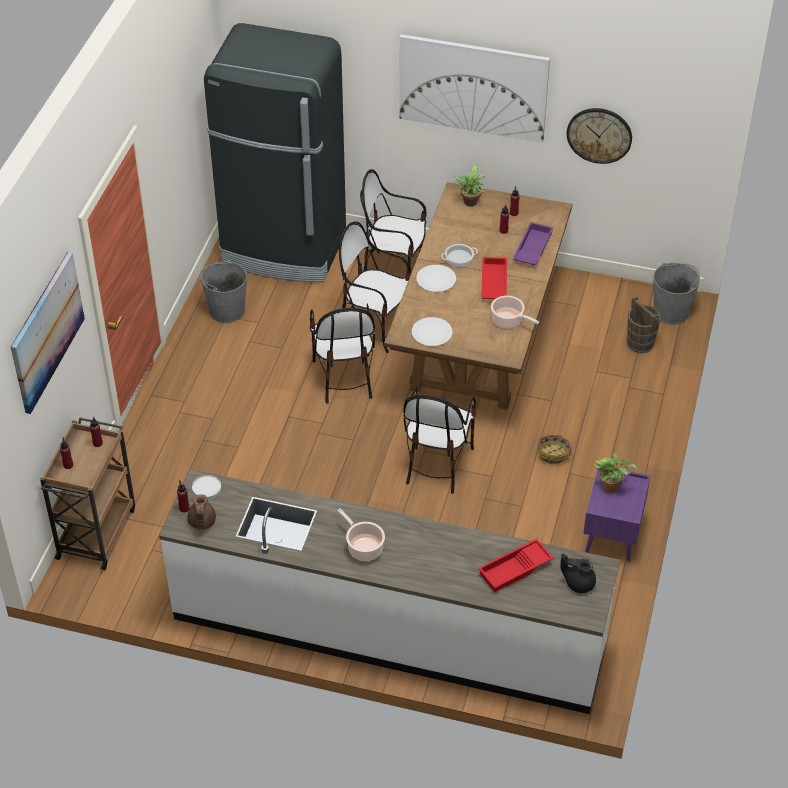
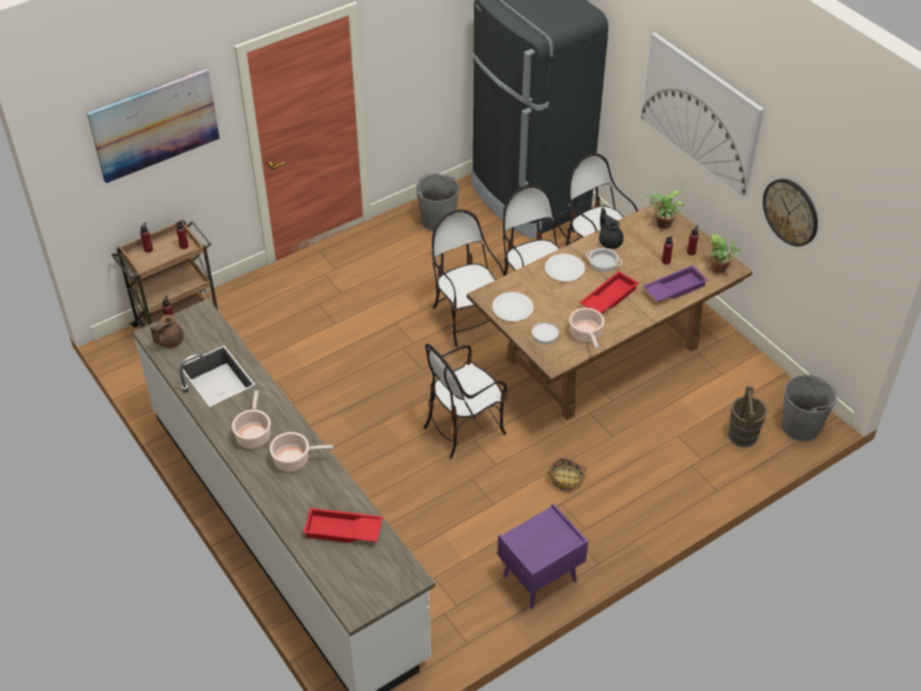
camera: 40 degrees right, 0 degrees up
white plate [192,475,221,500] -> white plate moved to [532,322,559,344]
chair [310,303,375,404] -> chair turned 120 degrees clockwise [432,210,505,347]
black teapot [560,553,596,593] -> black teapot moved to [599,208,624,249]
potted plant [594,454,637,492] -> potted plant moved to [709,234,740,274]
none -> cooking pot [270,432,333,472]

